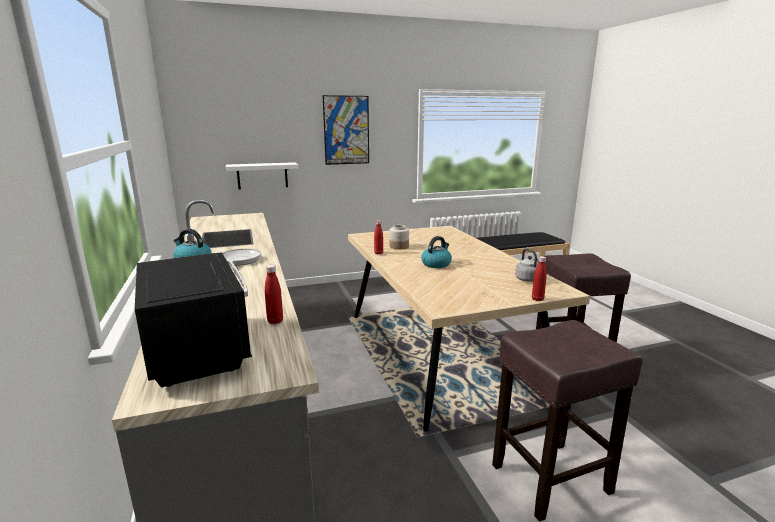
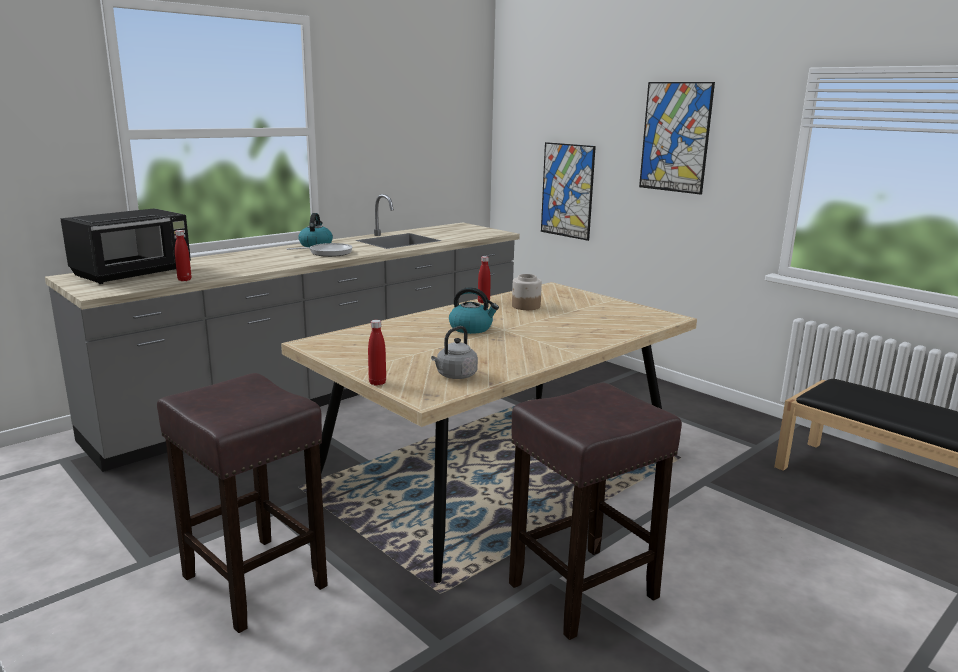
camera: 65 degrees right, 0 degrees up
white shelf [226,162,299,190] -> picture [541,142,596,241]

